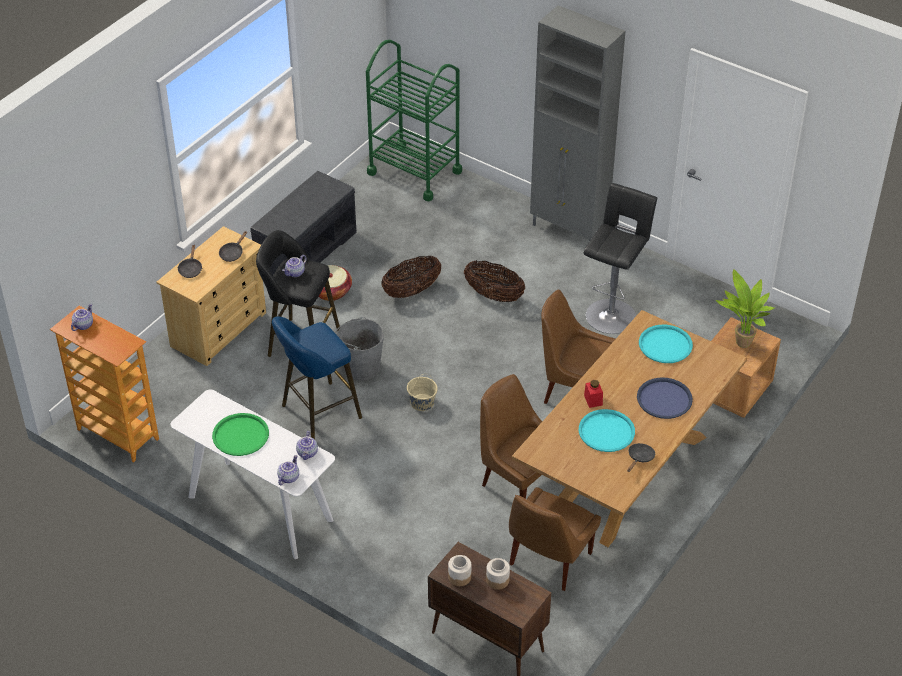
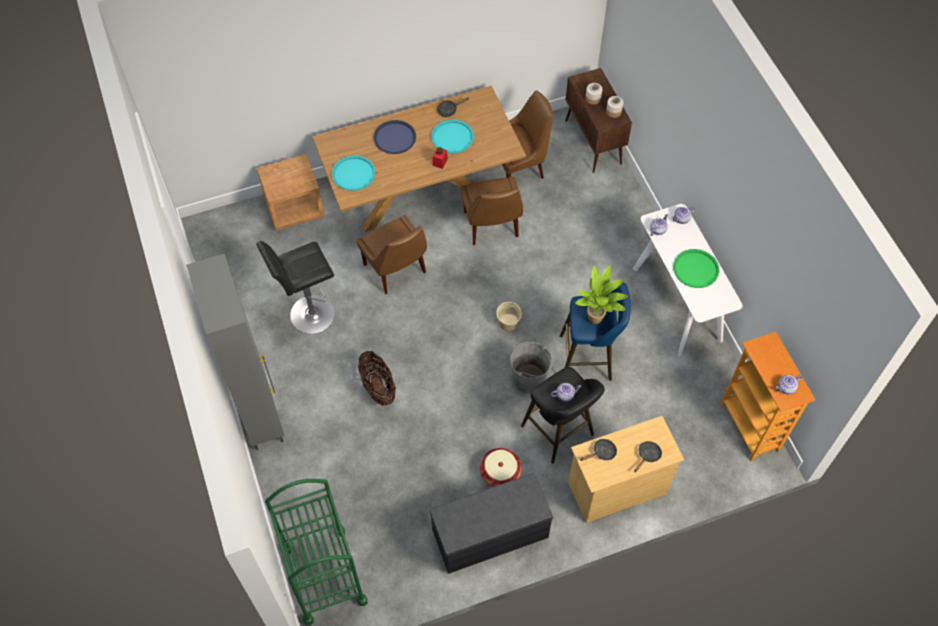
camera: 145 degrees left, 15 degrees up
basket [381,255,441,298] -> none
potted plant [716,269,774,348] -> potted plant moved to [575,265,628,324]

